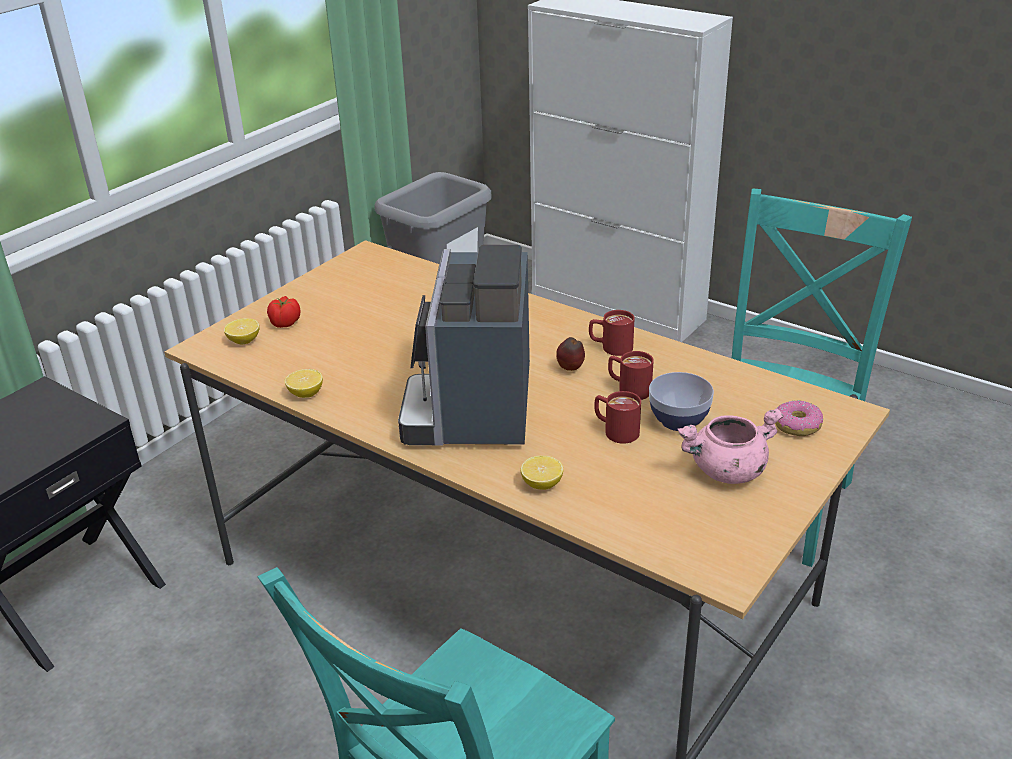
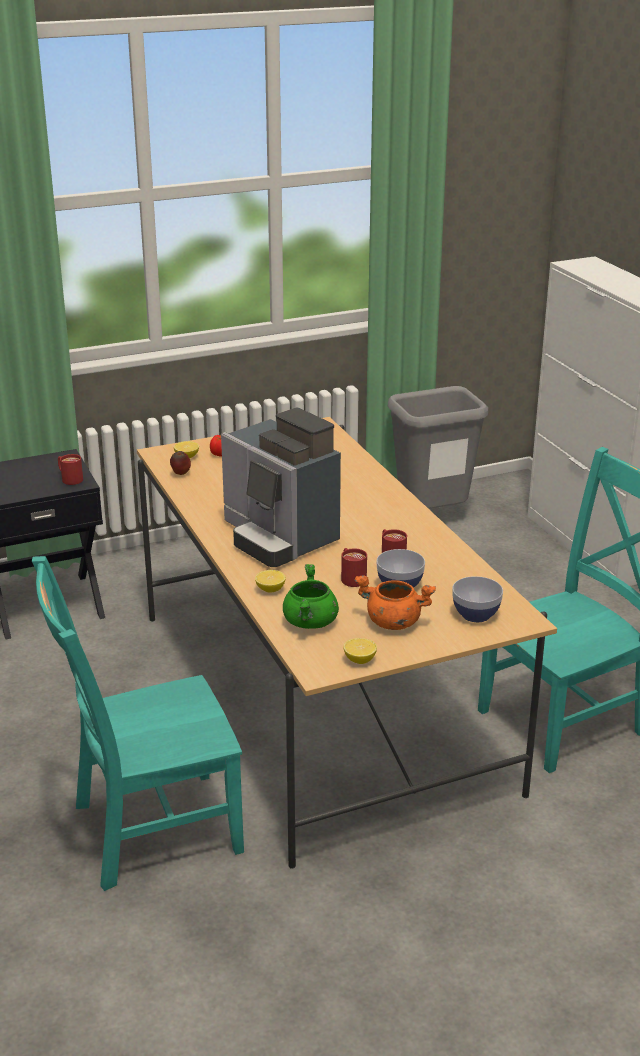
camera: 30 degrees right, 5 degrees down
lemon [284,369,323,398] -> lemon moved to [344,638,377,664]
coffee machine [398,245,530,445] -> coffee machine turned 75 degrees counterclockwise [221,408,341,567]
apple [557,337,585,371] -> apple moved to [170,451,191,475]
red mug [589,310,635,356] -> red mug moved to [58,454,83,485]
pink cooking pot [678,408,783,484] -> orange cooking pot [355,575,436,630]
donut [775,400,823,436] -> bowl [452,576,503,622]
none -> green cooking pot [283,564,339,629]

